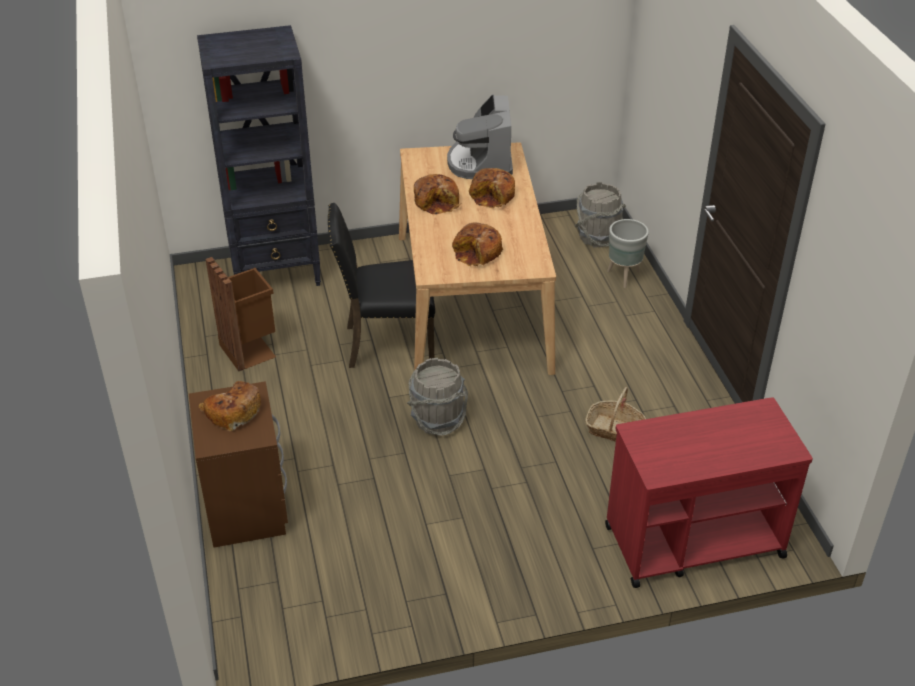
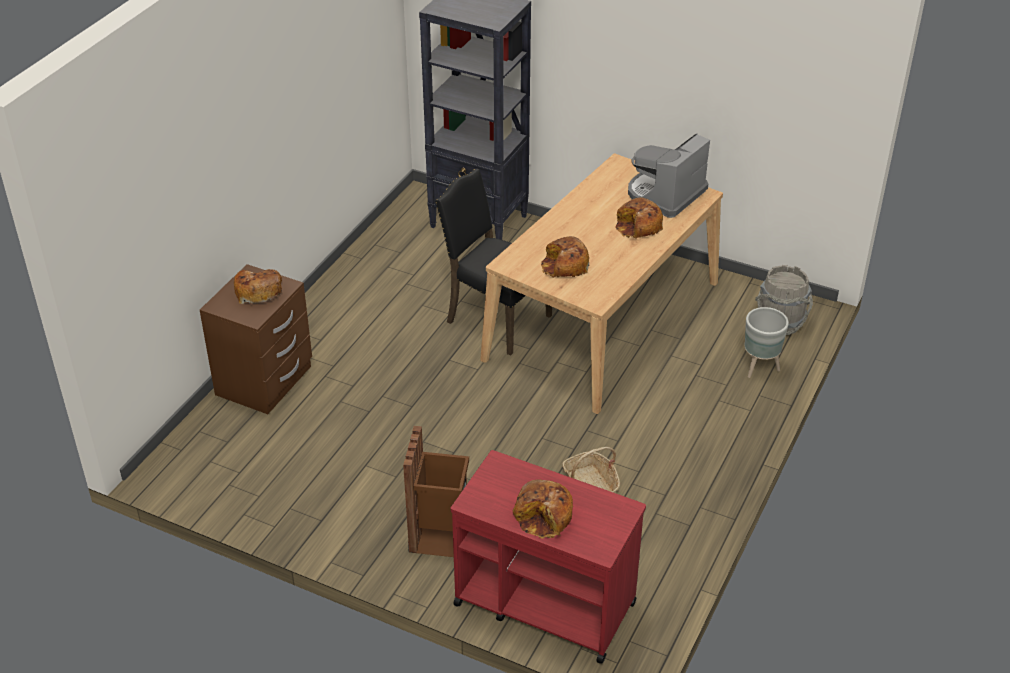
camera: 40 degrees right, 0 degrees up
brown trash can [205,257,276,371] -> brown trash can moved to [403,426,469,557]
grey bucket [407,358,468,436] -> none
bread [414,174,460,215] -> bread moved to [513,479,573,539]

